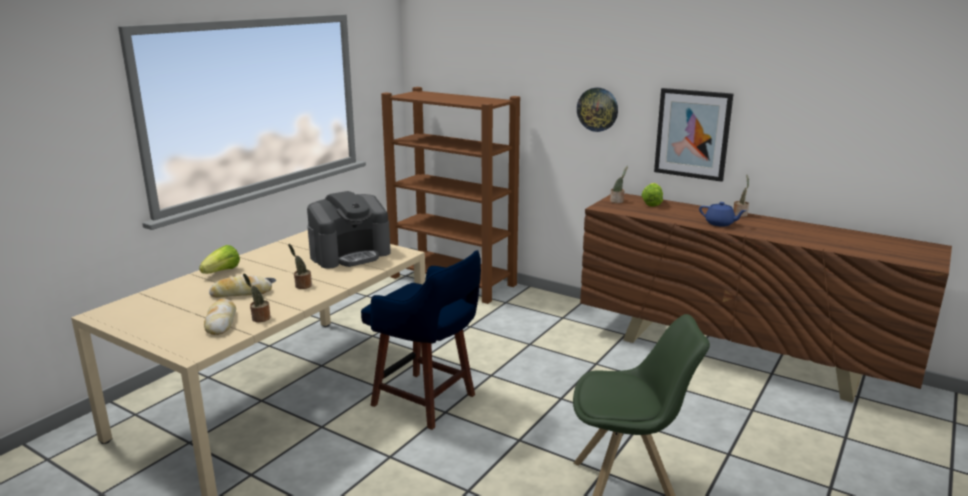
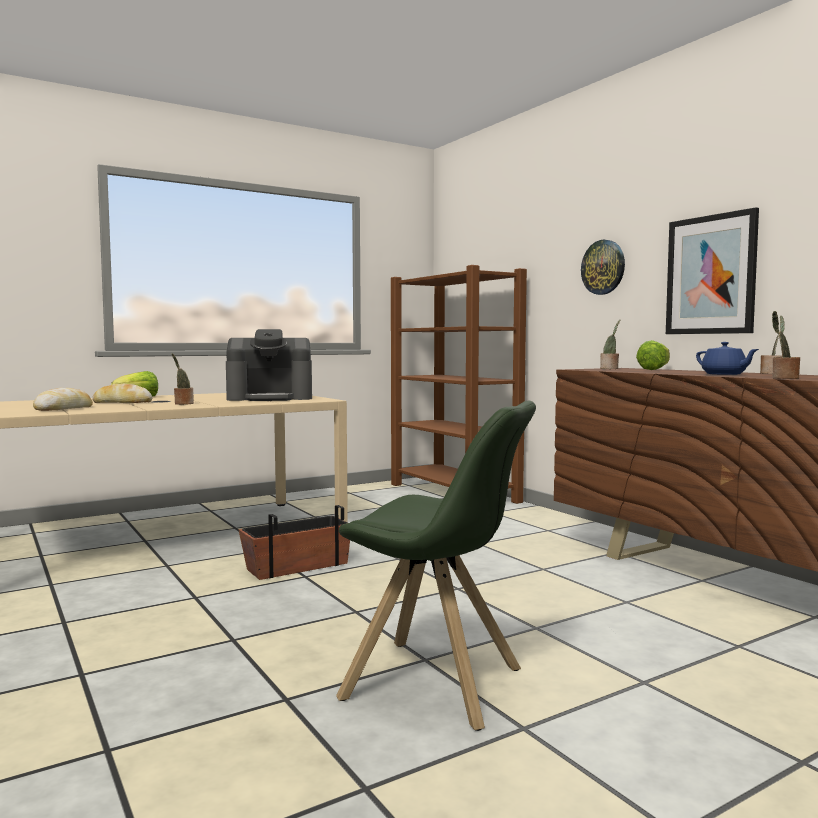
camera: 25 degrees right, 15 degrees down
potted plant [243,273,271,322] -> potted plant moved to [772,311,800,379]
blue stool [361,250,481,430] -> planter [239,505,350,580]

